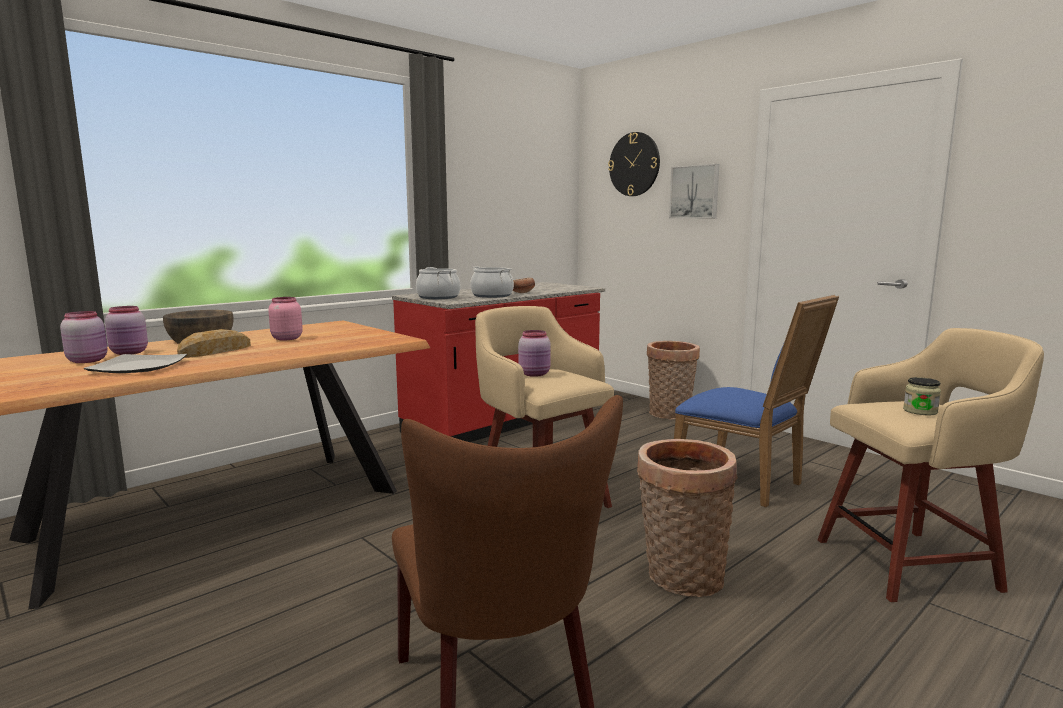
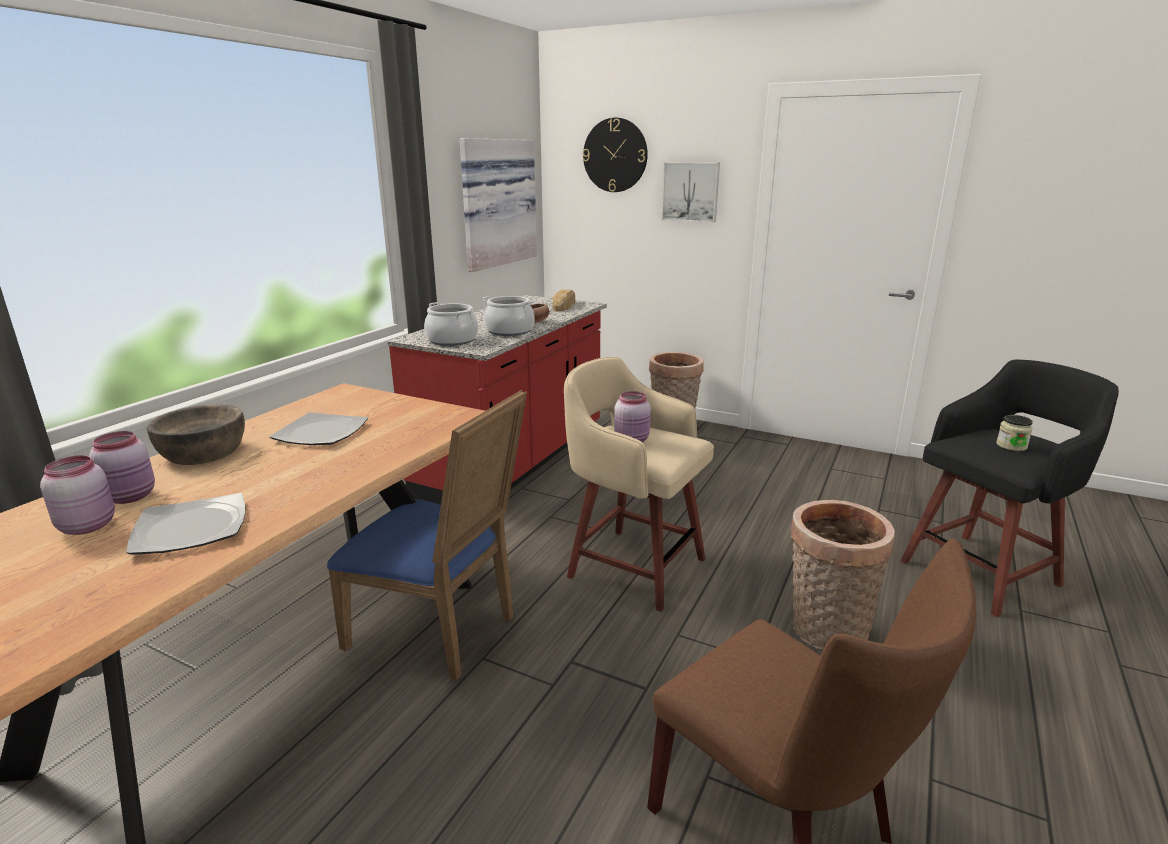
camera: 20 degrees left, 10 degrees up
bread [177,329,251,358] -> bread moved to [553,289,575,311]
pink jar [268,297,303,340] -> plate [269,412,368,445]
blue chair [674,295,839,507] -> blue chair moved to [327,390,527,681]
beige stool [818,328,1044,602] -> black stool [900,360,1119,617]
none -> picture [460,138,537,272]

